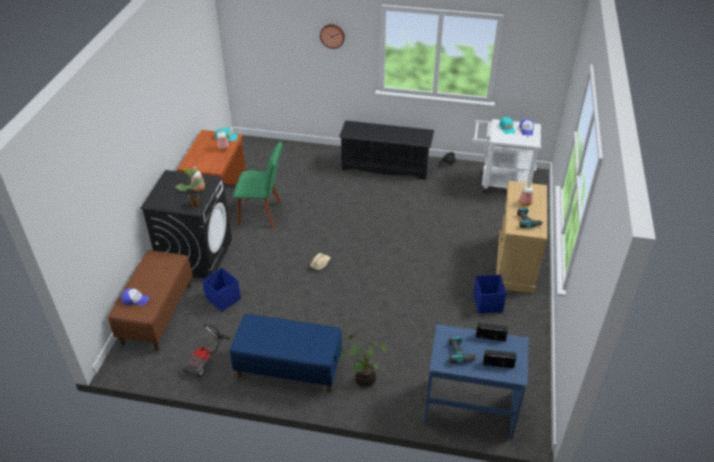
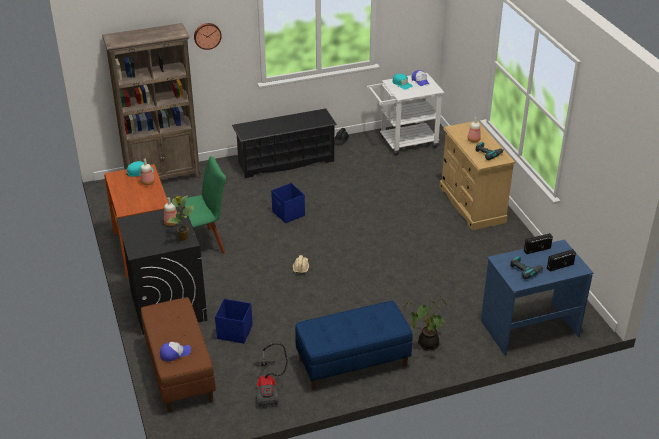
camera: 30 degrees left, 5 degrees down
blue storage box [473,275,507,313] -> blue storage box moved to [271,183,305,223]
none -> brown bookcase [102,23,201,180]

